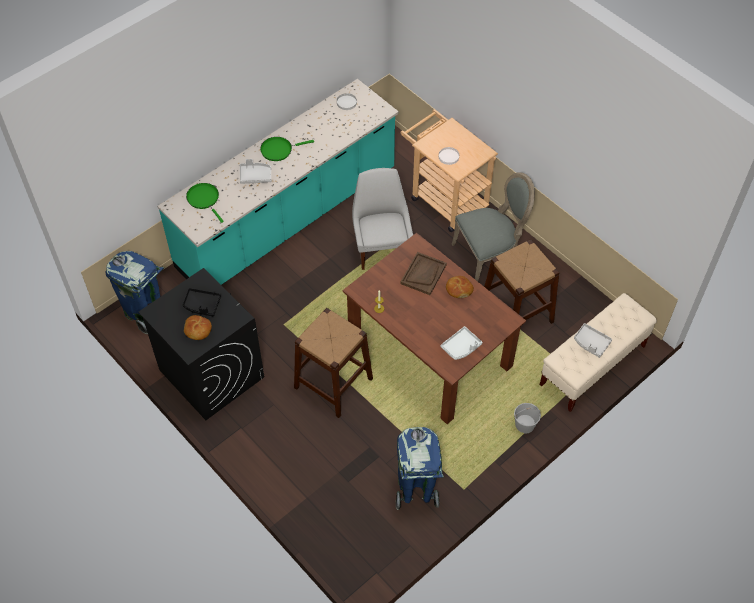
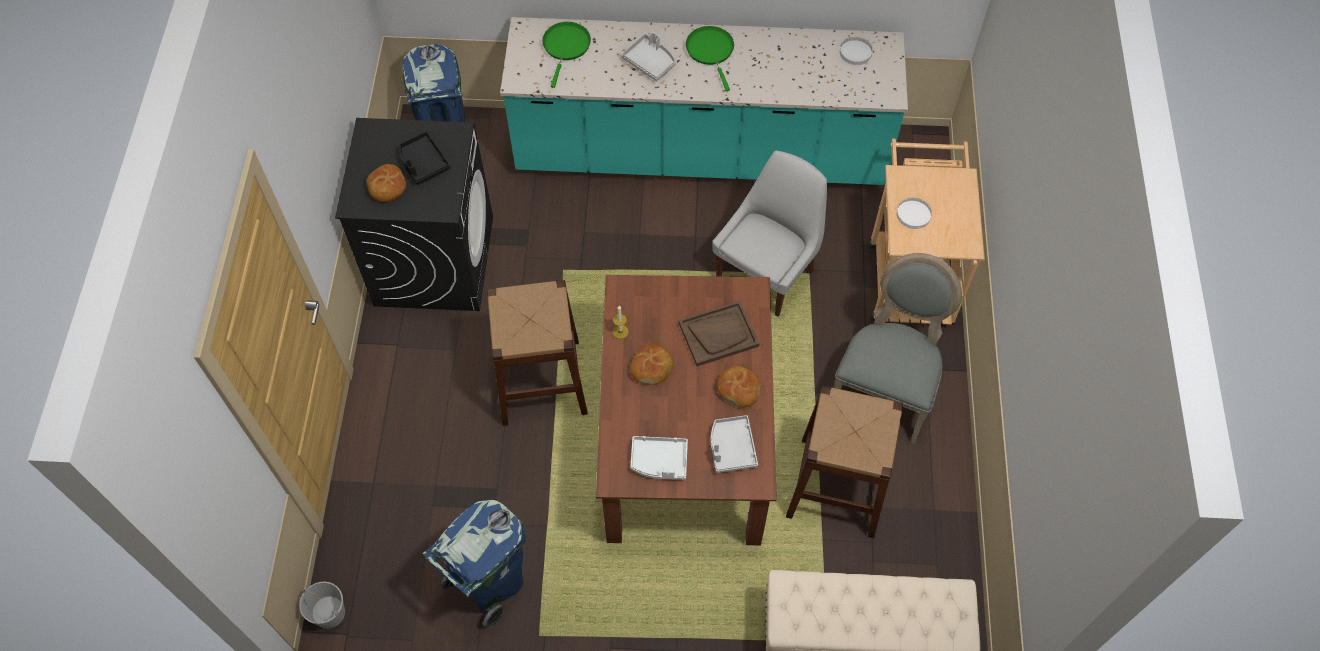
camera: 45 degrees right, 5 degrees up
green frying pan [260,137,314,161] -> green frying pan turned 45 degrees clockwise [686,26,734,91]
grey chair [452,172,535,281] -> grey chair turned 90 degrees counterclockwise [834,253,962,444]
white bucket [514,403,541,434] -> white bucket moved to [299,581,345,629]
grey tray [574,323,612,358] -> grey tray moved to [711,415,758,473]
none -> bread [629,344,674,385]

